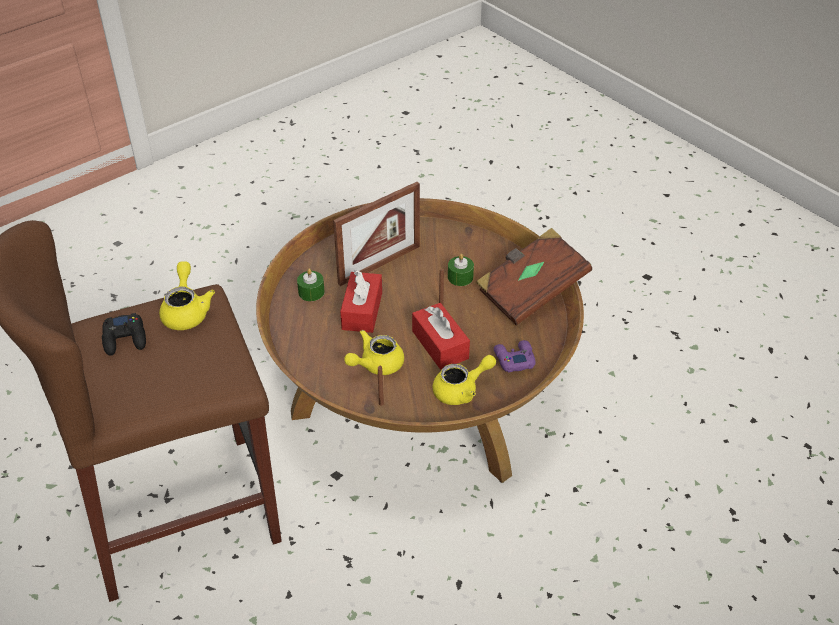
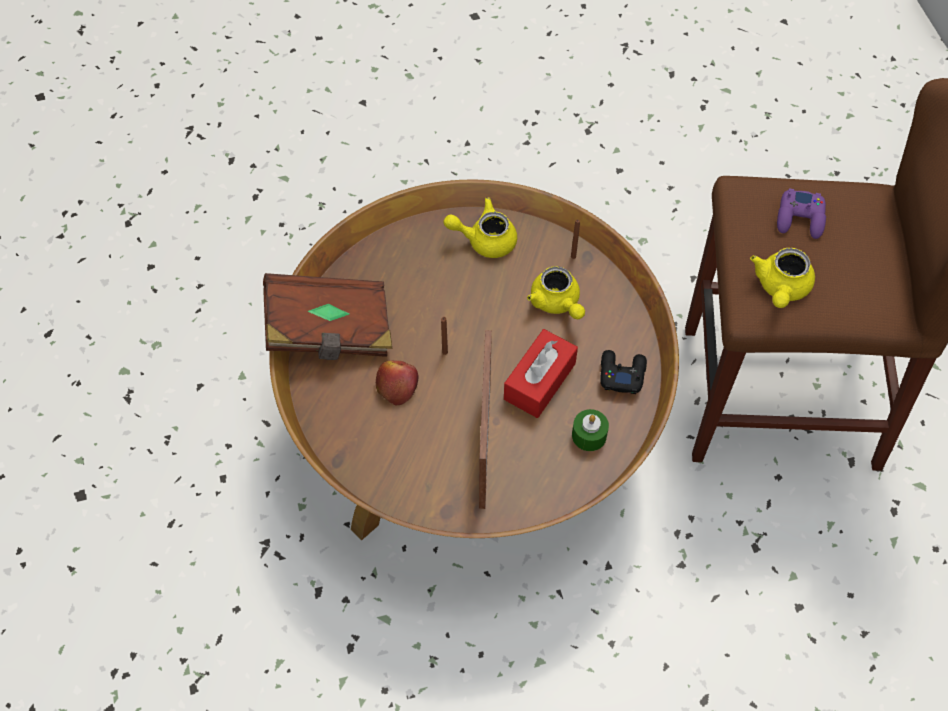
camera: 155 degrees left, 15 degrees up
black game controller [102,313,146,356] -> black game controller moved to [600,350,647,394]
picture frame [333,182,420,286] -> picture frame turned 75 degrees counterclockwise [479,330,492,509]
yellow teapot [344,330,404,375] -> yellow teapot turned 75 degrees clockwise [527,266,585,319]
red tissue box [412,303,470,370] -> none
green candle [448,254,474,286] -> apple [376,360,419,406]
purple game controller [494,340,536,372] -> purple game controller moved to [777,188,826,239]

